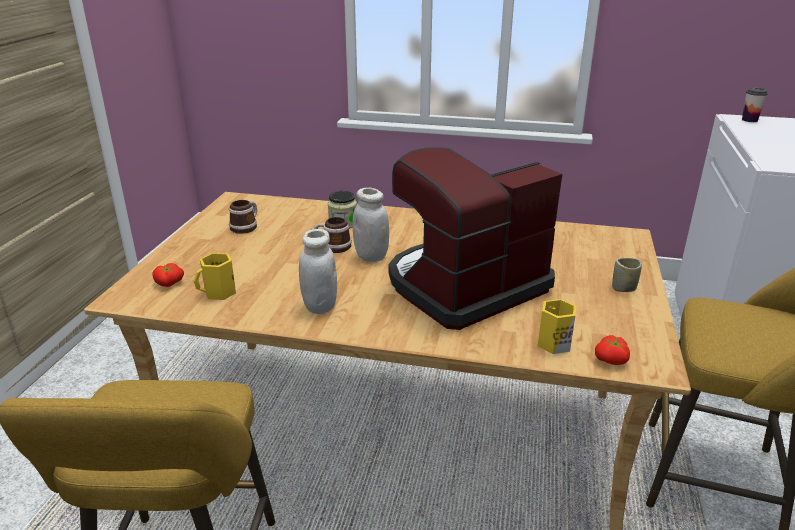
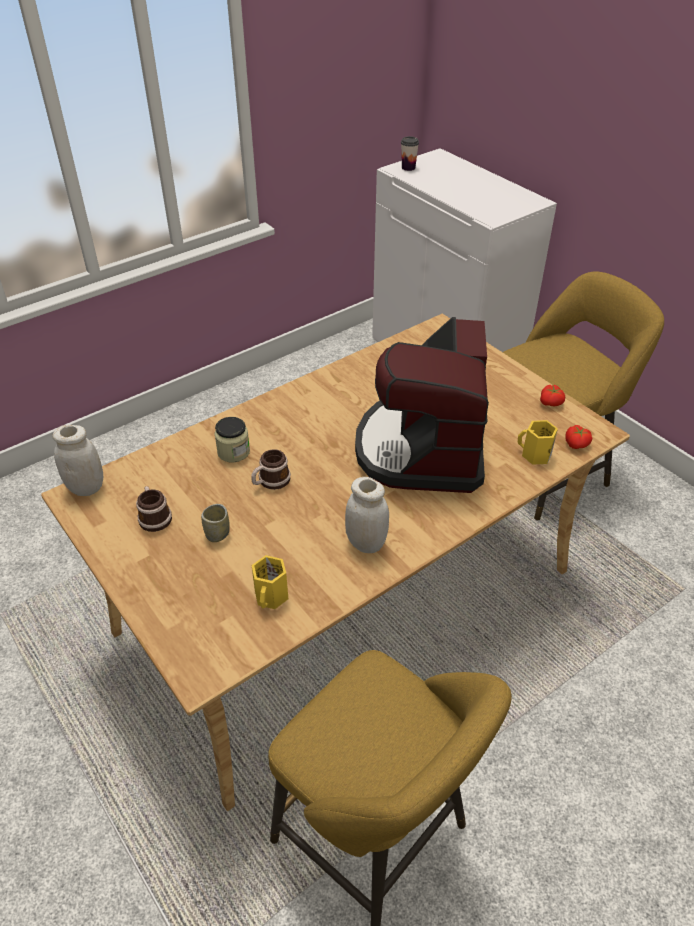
camera: 50 degrees left, 15 degrees up
tomato [152,263,184,287] -> tomato moved to [540,385,565,406]
white jar [353,188,389,262] -> white jar moved to [53,425,103,496]
cup [612,258,642,292] -> cup moved to [201,504,230,542]

